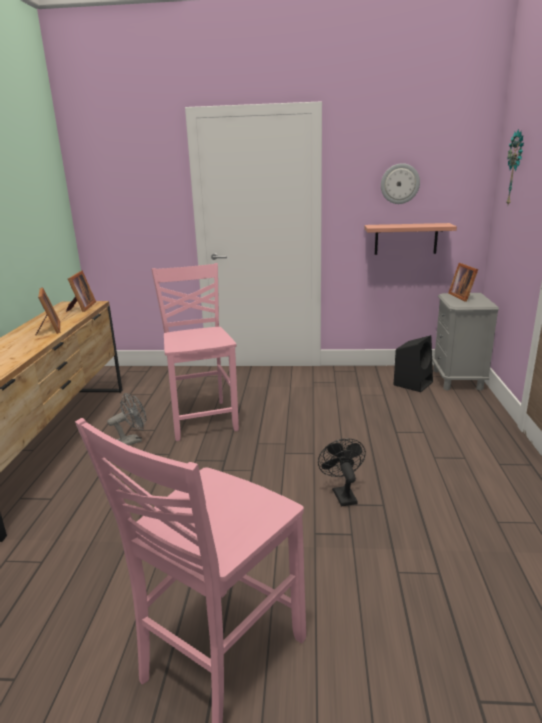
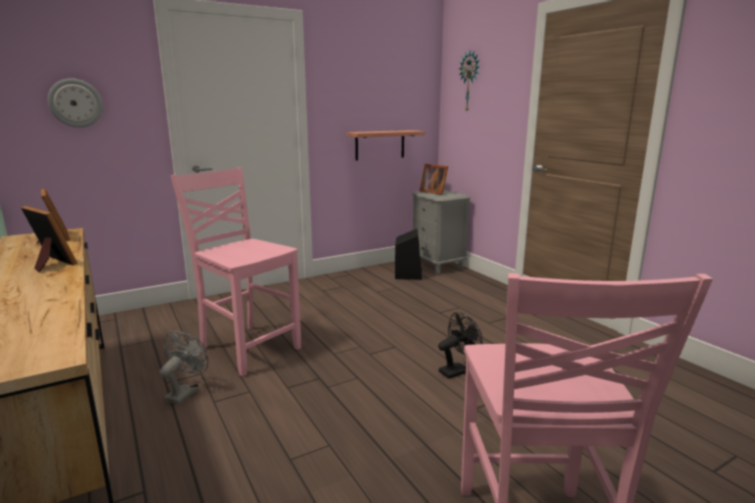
camera: 35 degrees left, 5 degrees down
black fan [318,438,366,507] -> black fan turned 105 degrees clockwise [438,312,483,379]
wall clock [381,163,420,204] -> wall clock moved to [48,78,103,128]

